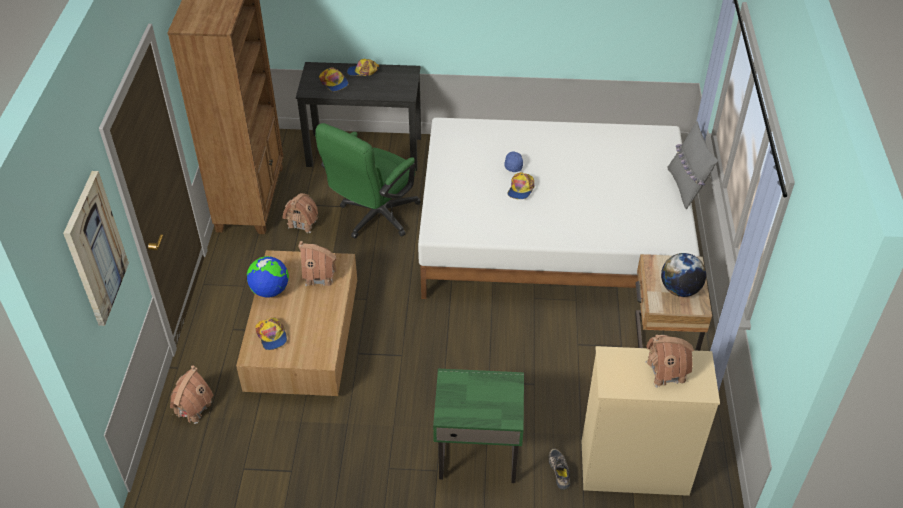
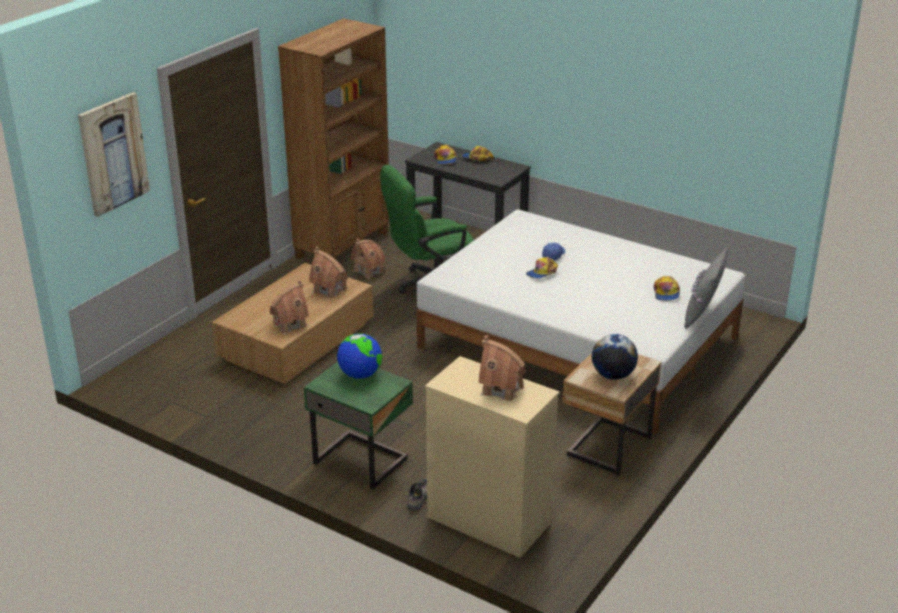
camera: 30 degrees right, 15 degrees down
toy house [170,365,214,424] -> toy house moved to [270,280,309,334]
globe [247,256,289,297] -> globe moved to [337,334,382,378]
cap [255,317,287,350] -> cap moved to [654,276,680,301]

